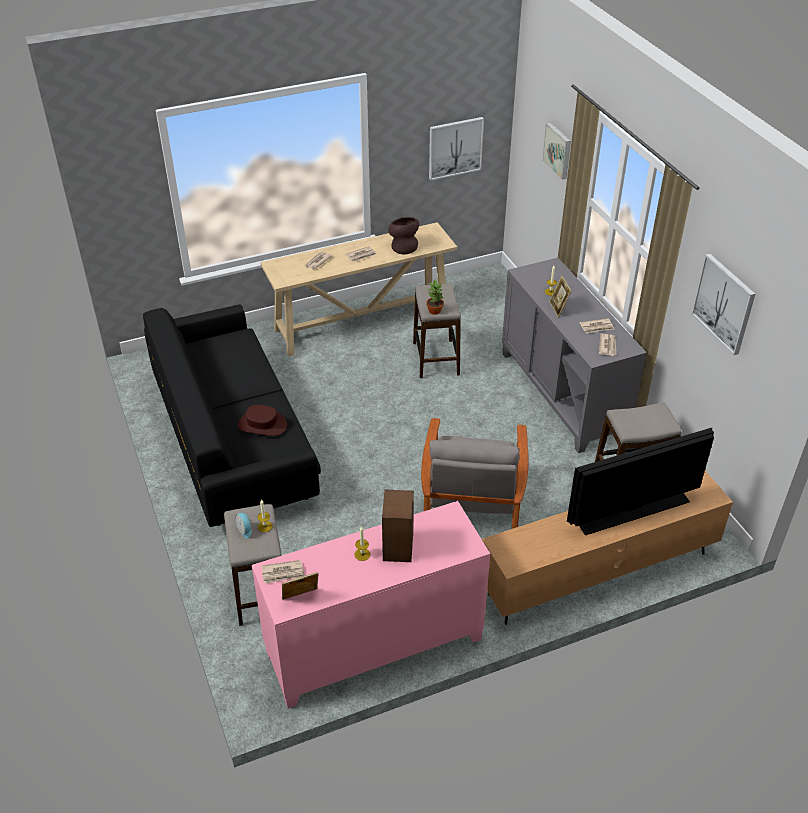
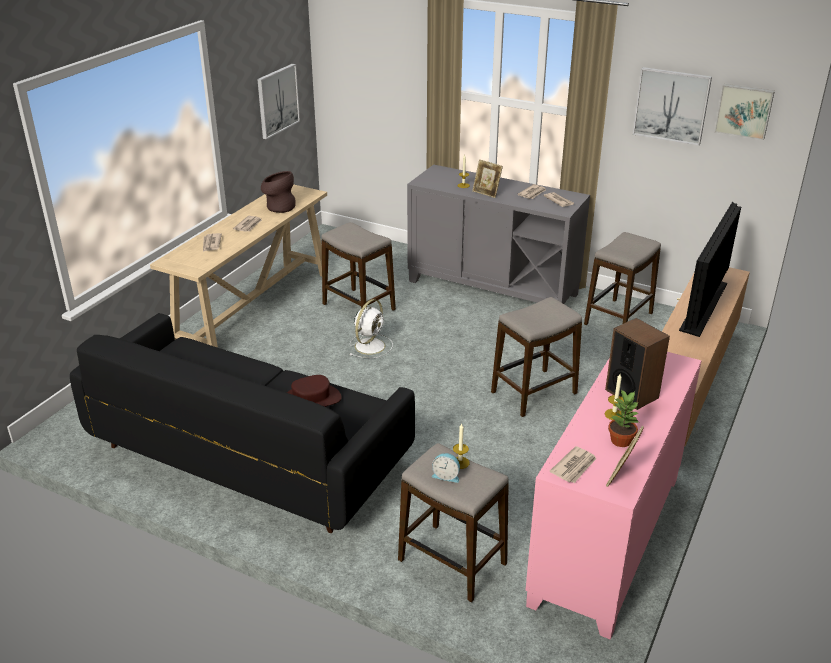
camera: 40 degrees left, 10 degrees down
grey armchair [421,418,529,529] -> stool [491,297,582,417]
potted plant [426,279,444,315] -> potted plant moved to [608,390,639,447]
picture [542,122,571,180] -> picture moved to [714,84,775,140]
none -> white fan [350,299,393,358]

